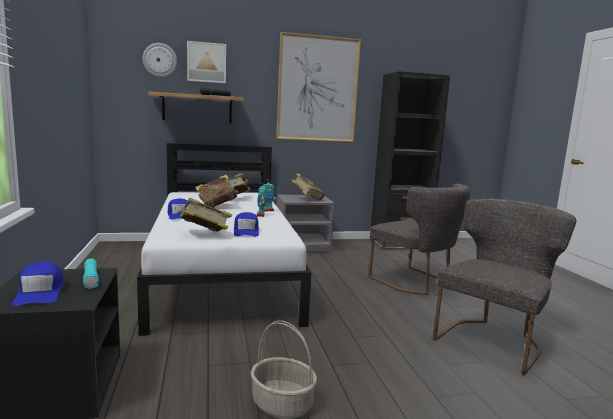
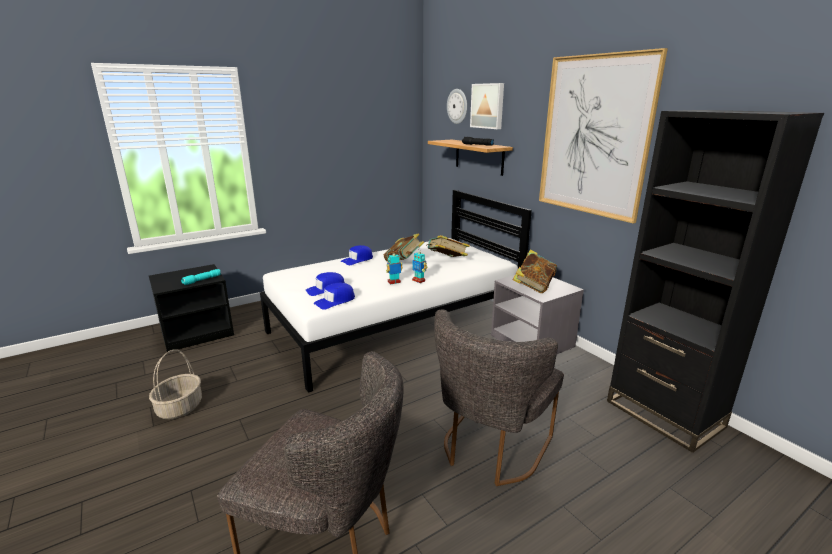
camera: 70 degrees right, 10 degrees up
blue cap [13,262,64,306] -> blue cap moved to [314,283,355,310]
book [177,198,232,232] -> none

